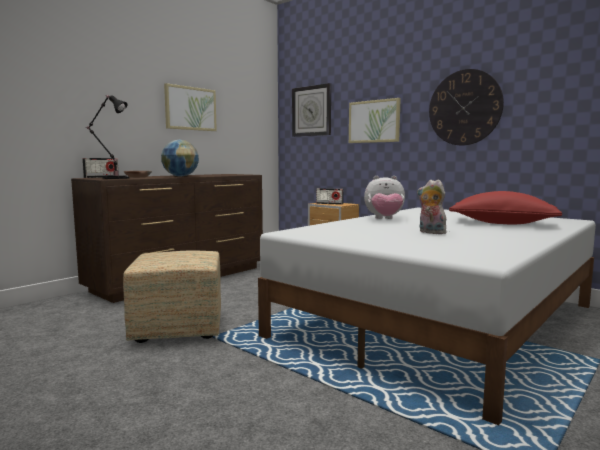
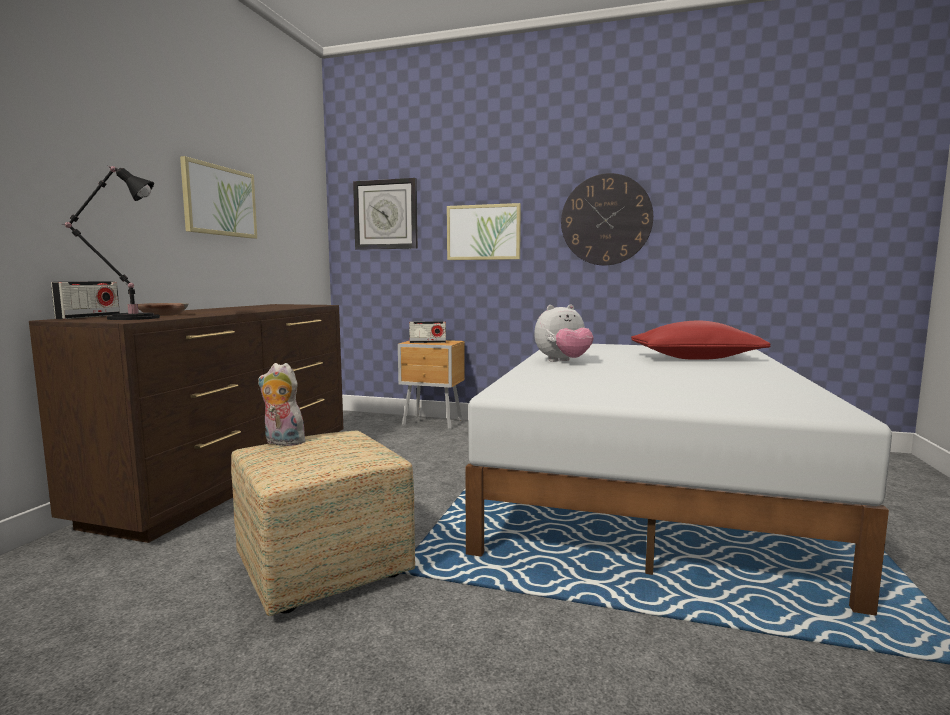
camera: 25 degrees left, 0 degrees up
globe [161,139,199,177] -> none
plush toy [417,180,446,234] -> plush toy moved to [258,363,307,446]

